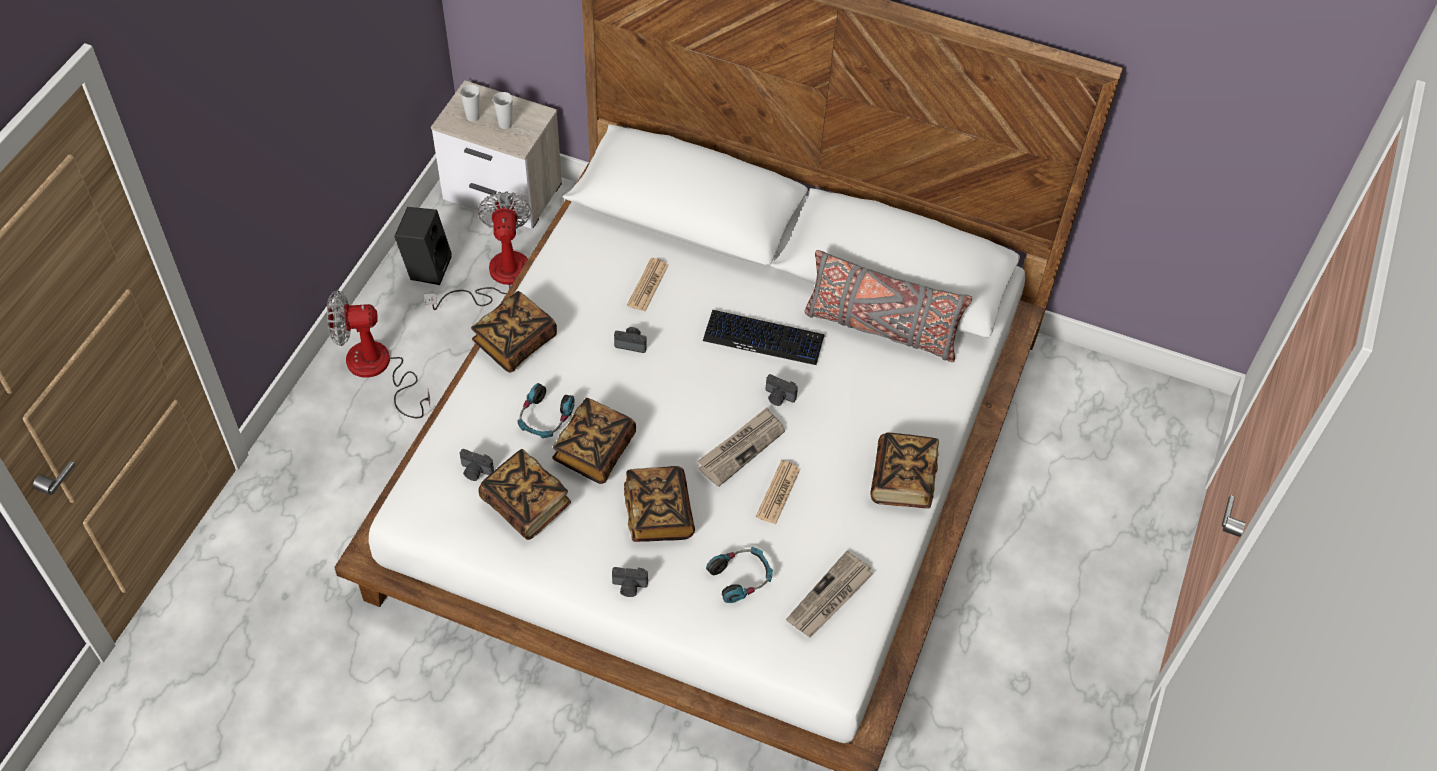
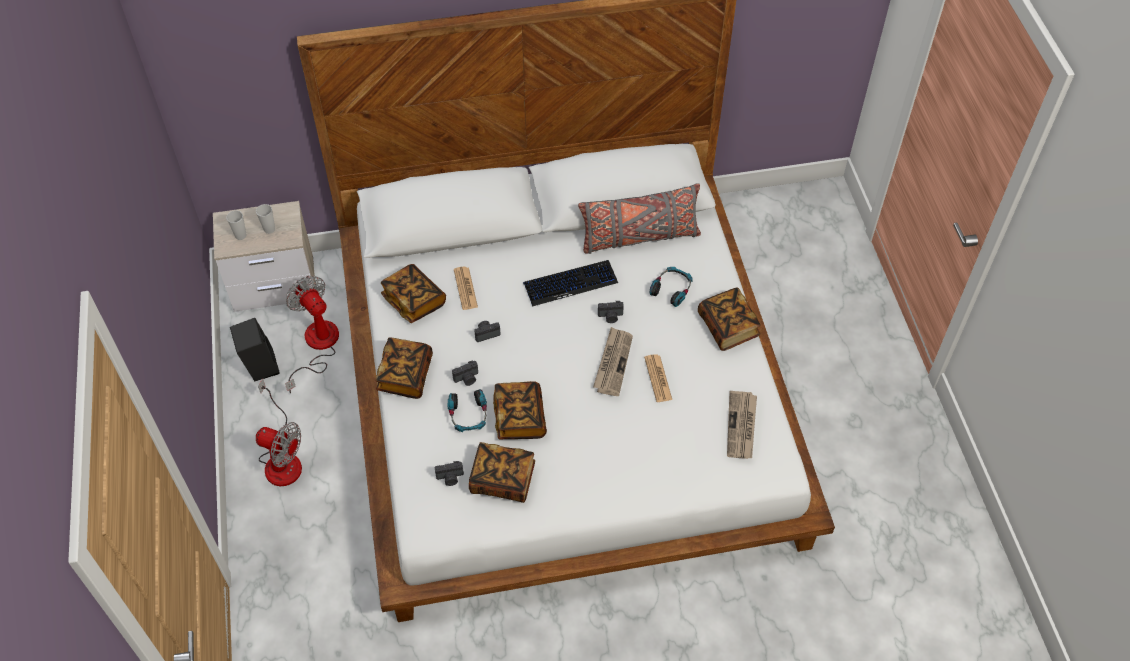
camera: 30 degrees left, 0 degrees up
fan [327,290,430,419] -> fan turned 120 degrees counterclockwise [256,379,302,486]
camera [612,567,648,597] -> camera moved to [452,360,478,386]
book [624,466,695,542] -> book moved to [381,264,446,323]
headphones [706,547,773,603] -> headphones moved to [650,267,693,307]

